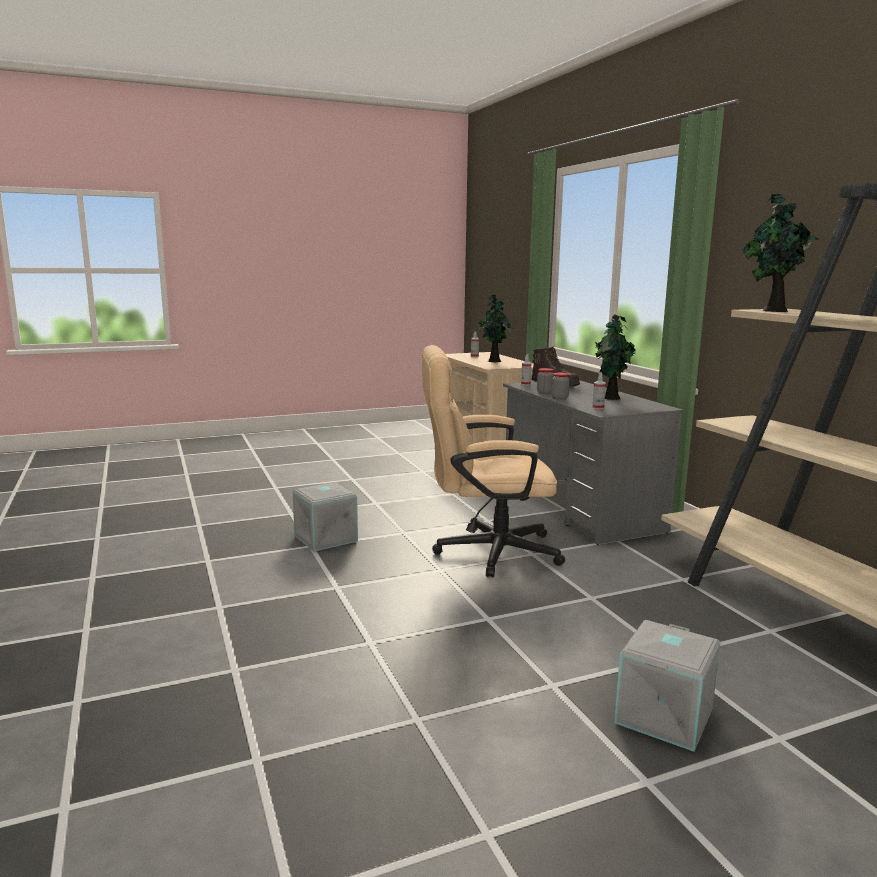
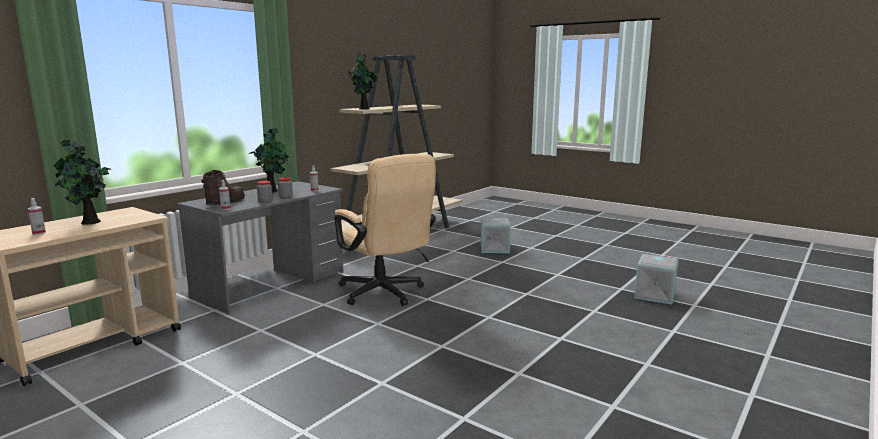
camera: 120 degrees left, 0 degrees up
grey storage box [292,482,358,552] -> grey storage box moved to [634,254,679,304]

